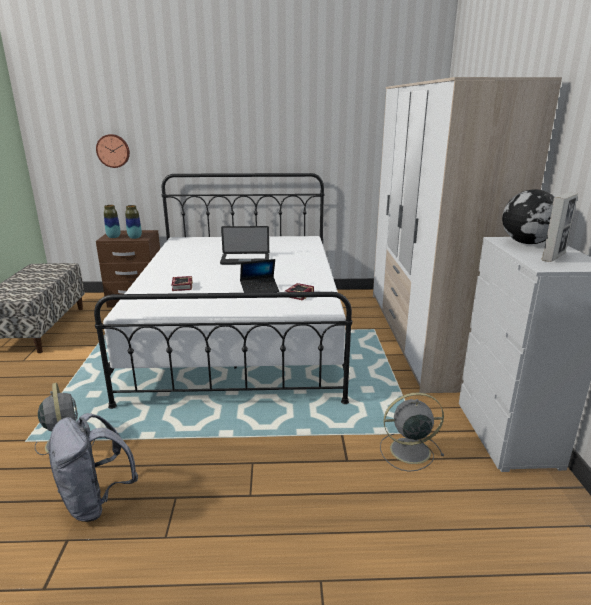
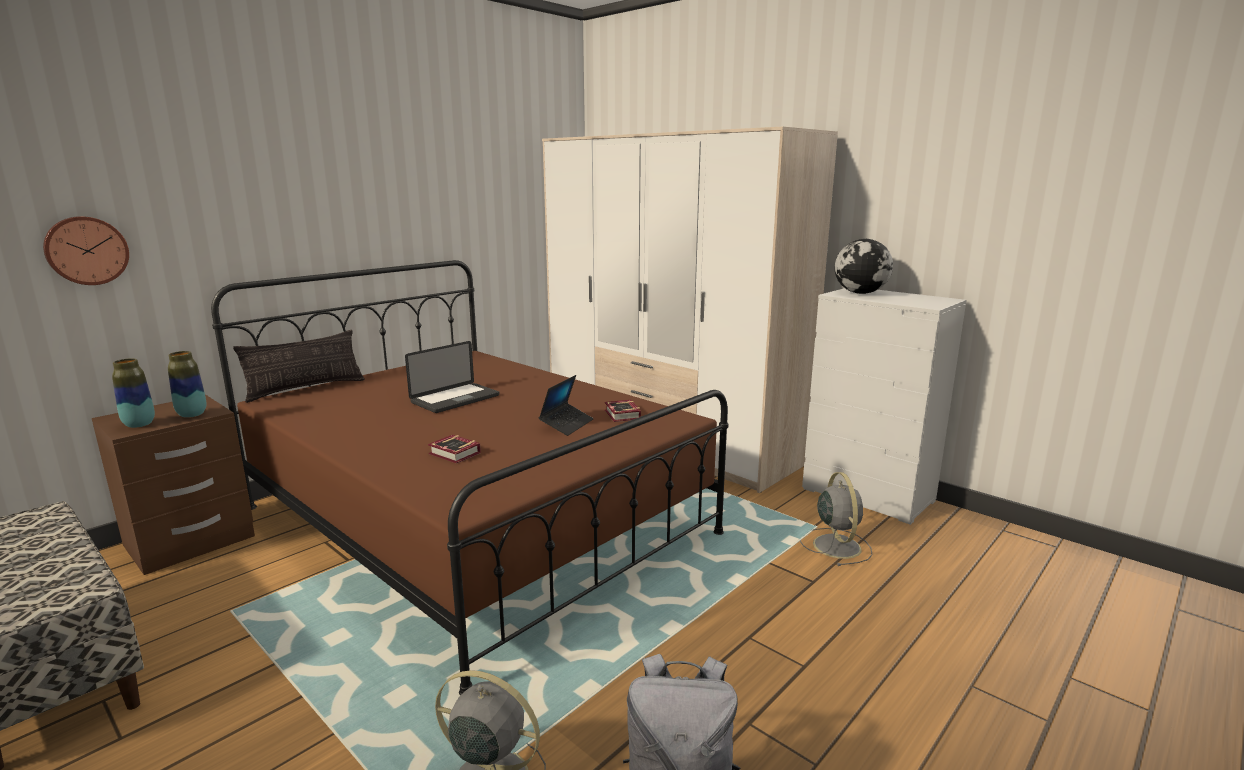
camera: 45 degrees left, 5 degrees down
white bed [94,173,352,409] -> brown bed [211,260,728,695]
grey fan [380,393,444,472] -> grey fan turned 135 degrees clockwise [800,472,872,566]
picture frame [542,192,578,262] -> none
none -> pillow [233,330,365,403]

